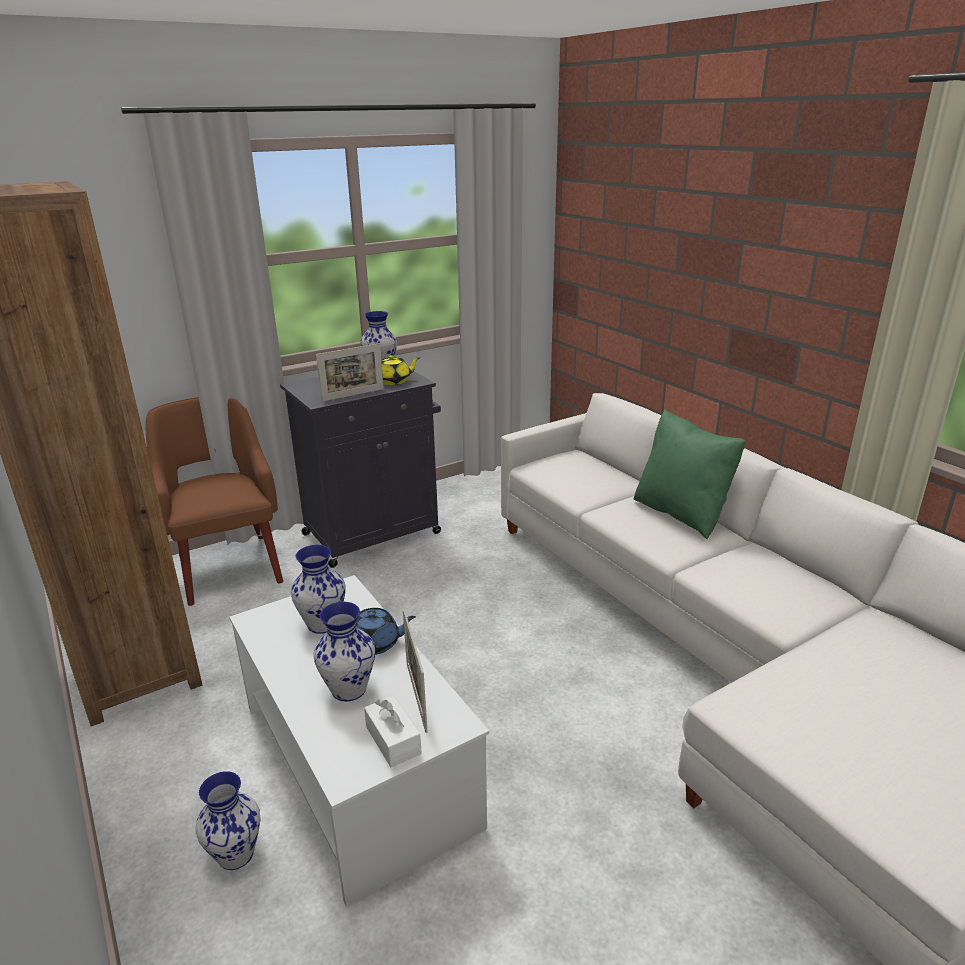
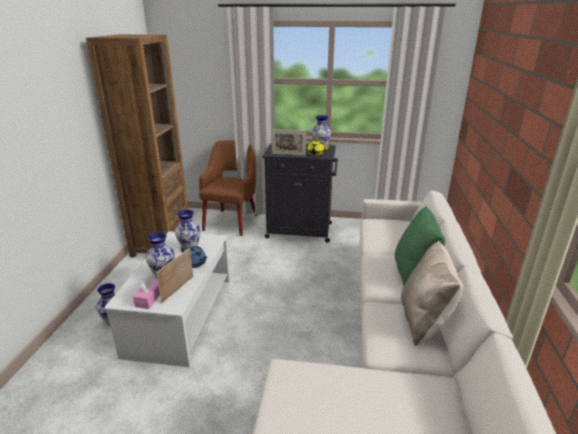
camera: 40 degrees right, 0 degrees up
white tissue box [364,696,422,768] -> pink tissue box [133,278,160,309]
none -> beige pillow [401,240,463,347]

